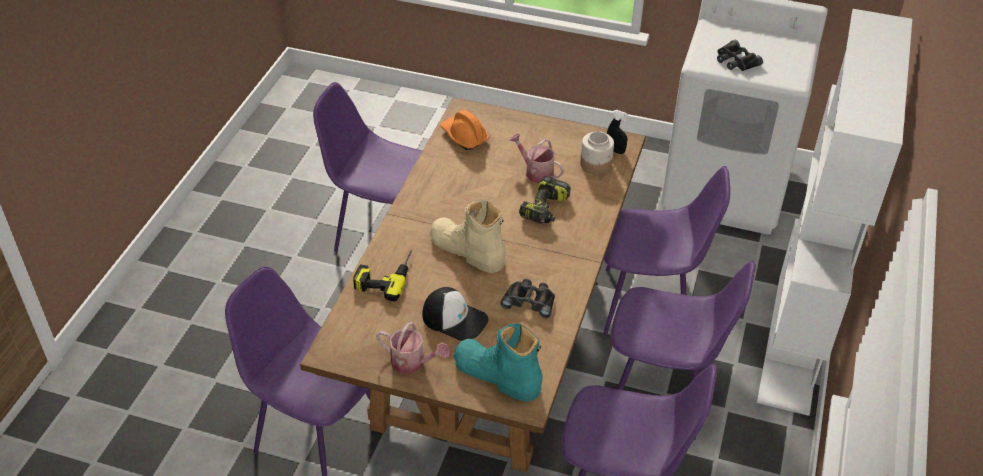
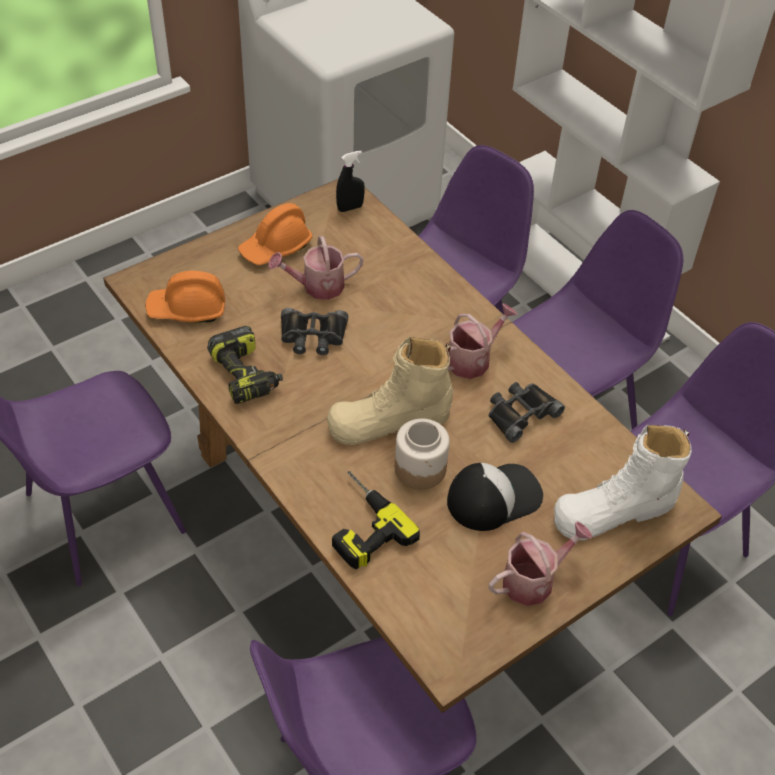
camera: 55 degrees left, 5 degrees up
turquoise boot [454,324,543,402] -> white boot [554,425,692,540]
power drill [519,176,570,224] -> power drill moved to [207,326,283,404]
jar [580,131,614,175] -> jar moved to [395,419,450,489]
black binoculars [717,40,763,71] -> black binoculars moved to [281,308,348,355]
none -> orange hard hat [238,203,313,265]
none -> watering can [448,303,518,379]

